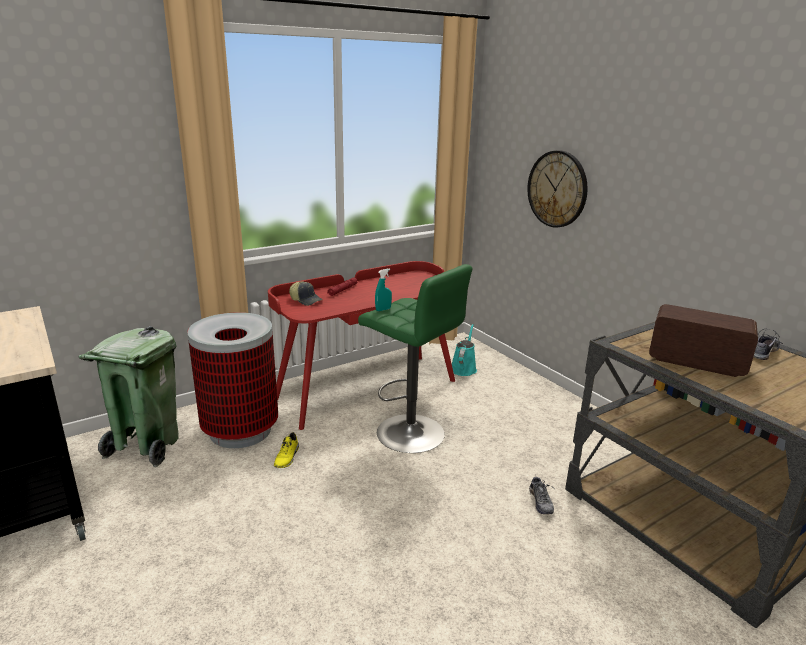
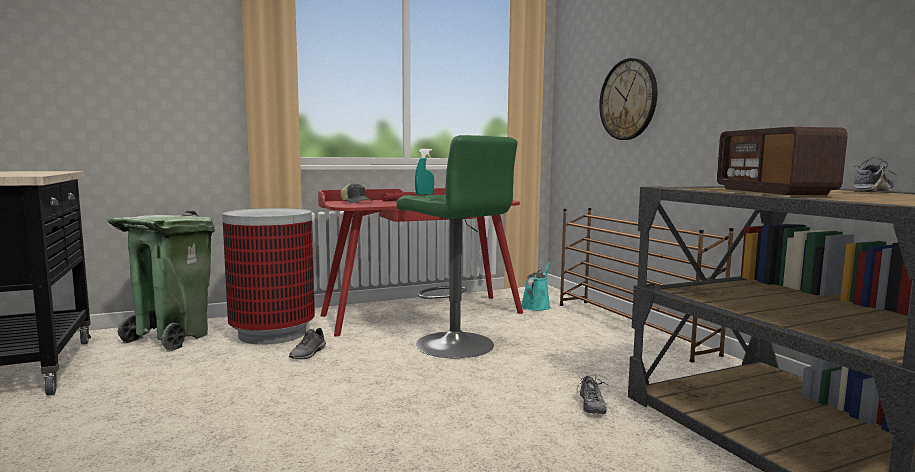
camera: 10 degrees right, 15 degrees down
yellow shoe [274,432,299,468] -> grey shoe [289,328,326,359]
radio [649,304,758,377] -> radio turned 135 degrees counterclockwise [717,127,848,195]
none -> brown shoe rack [560,208,734,363]

